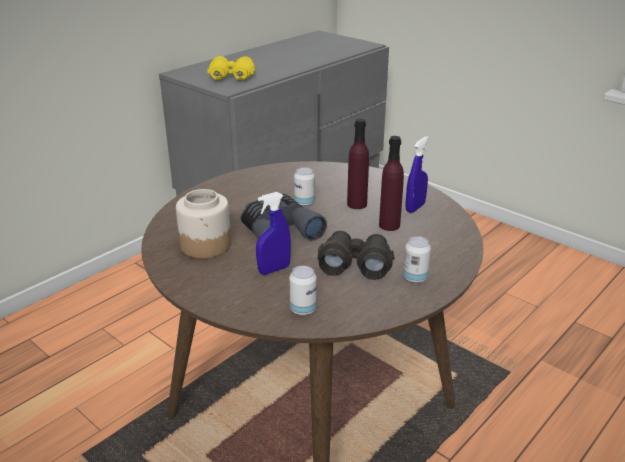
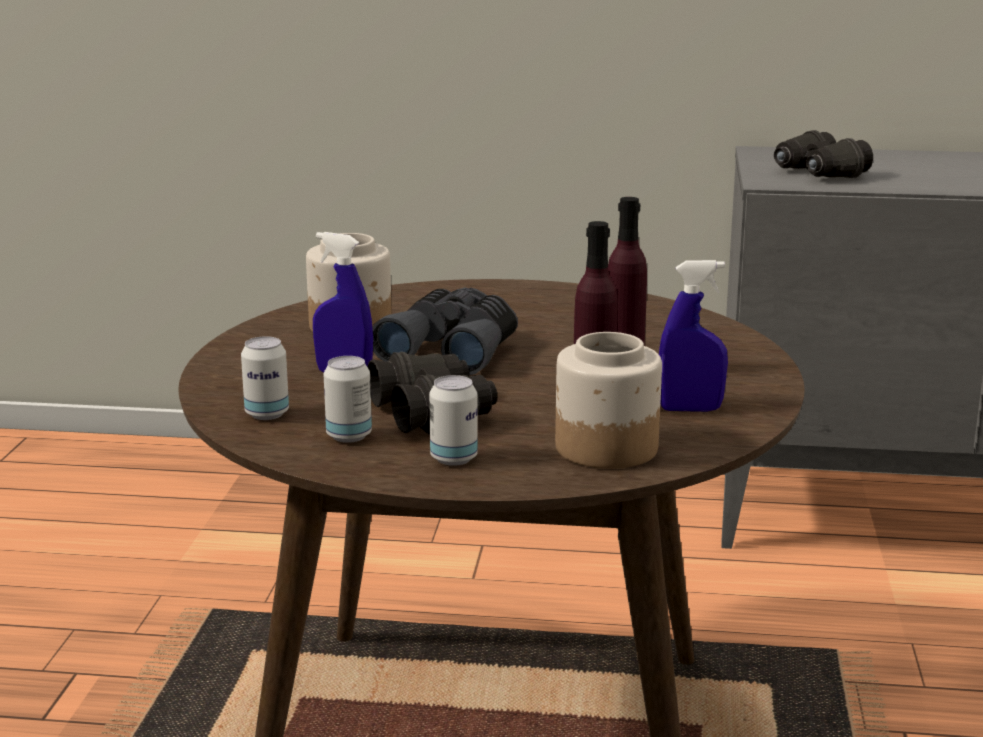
camera: 55 degrees right, 10 degrees down
yellow binoculars [207,56,255,80] -> black binoculars [774,130,873,178]
can [294,167,315,206] -> can moved to [324,356,372,443]
none -> jar [555,332,662,469]

